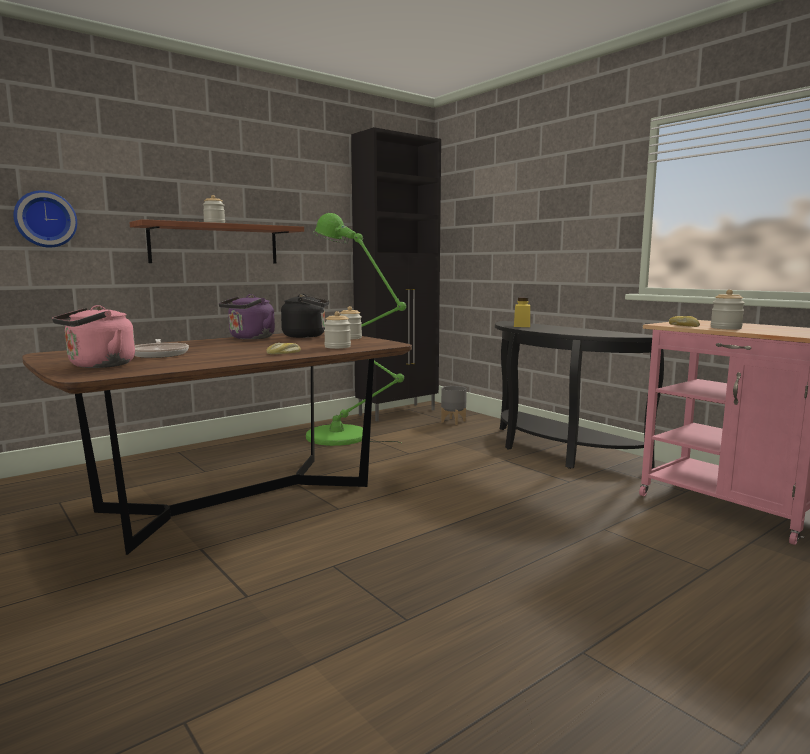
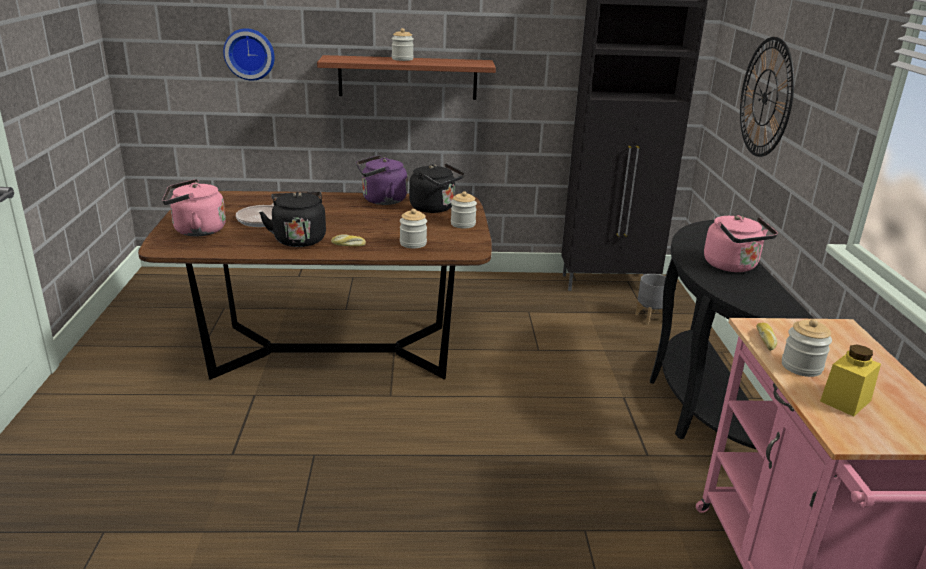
camera: 35 degrees right, 15 degrees up
green floor lamp [306,213,406,446] -> none
yellow jar [514,298,530,327] -> yellow jar moved to [820,344,881,417]
none -> black kettle [259,192,326,247]
none -> pink kettle [704,215,778,272]
none -> wall clock [740,37,794,157]

